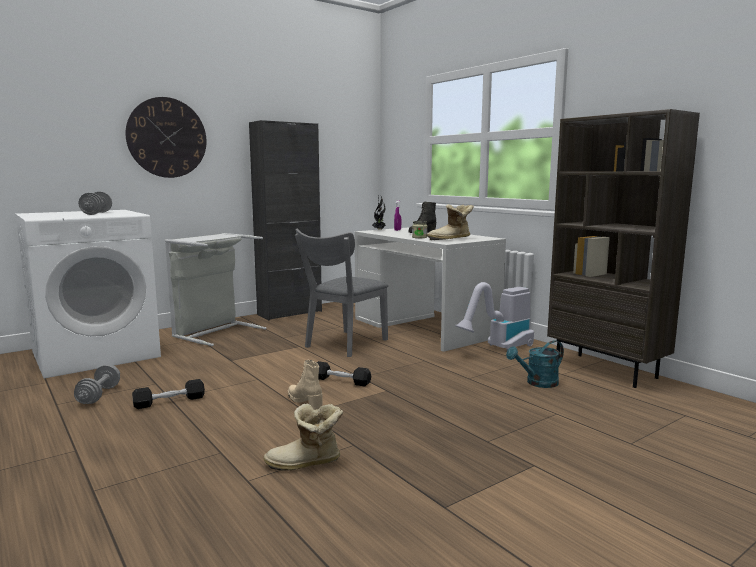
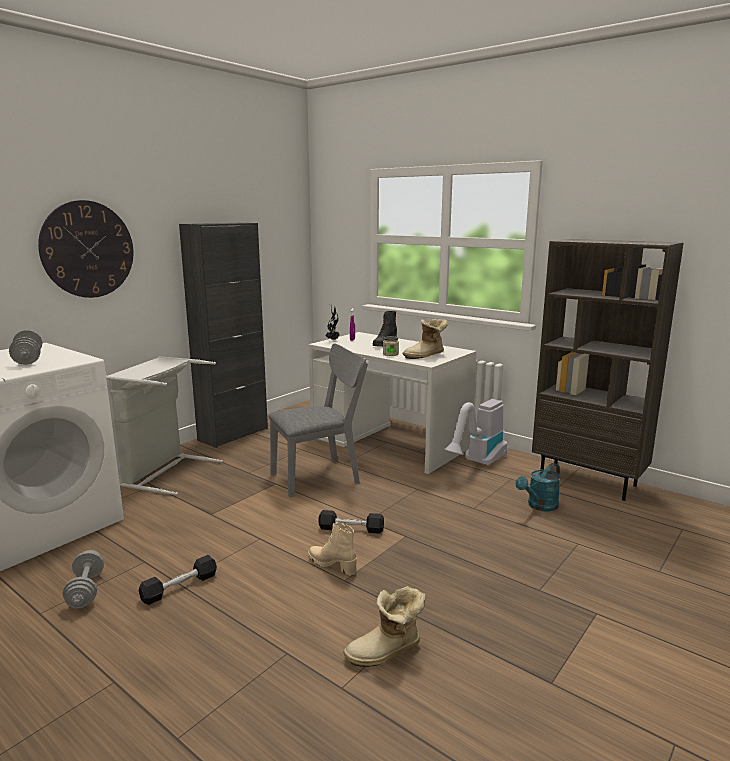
camera: 15 degrees left, 5 degrees up
grey chair [295,229,388,357] -> grey chair turned 135 degrees counterclockwise [268,344,368,497]

